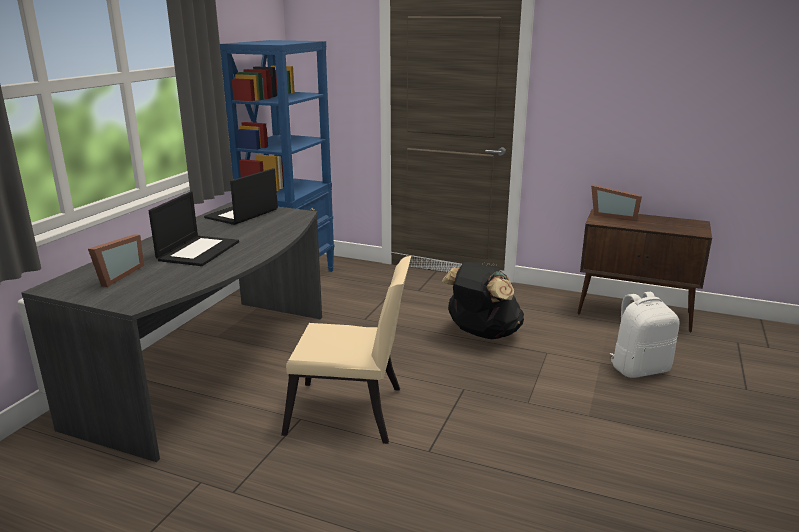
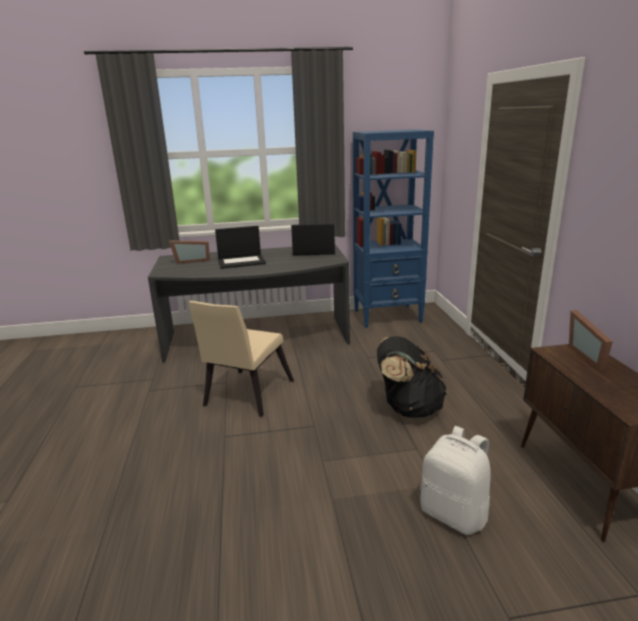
camera: 60 degrees right, 0 degrees up
beige chair [281,256,411,444] -> beige chair turned 45 degrees clockwise [189,301,294,417]

